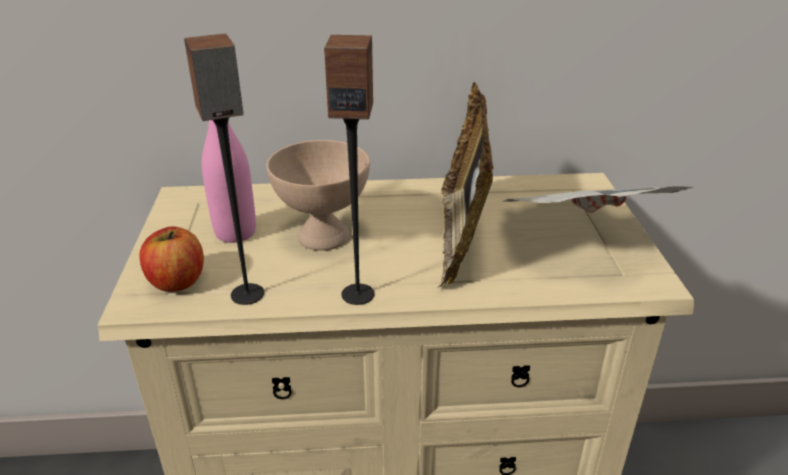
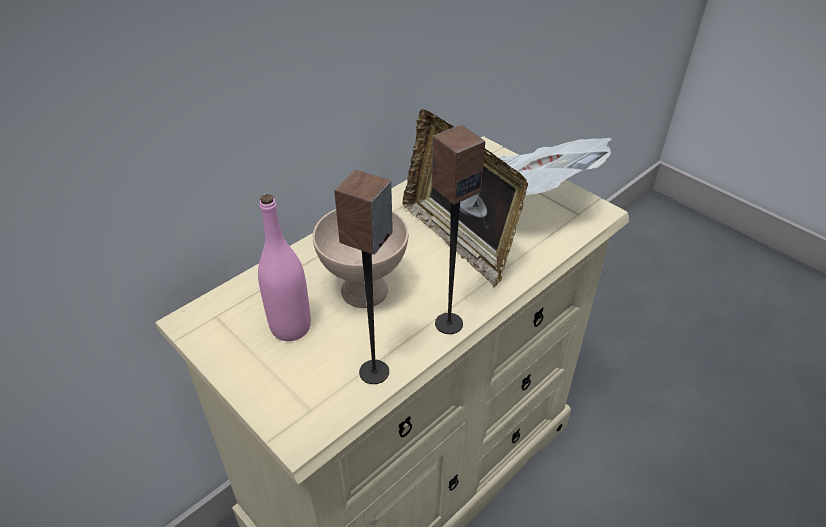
camera: 40 degrees left, 10 degrees up
apple [139,226,204,292] -> none

